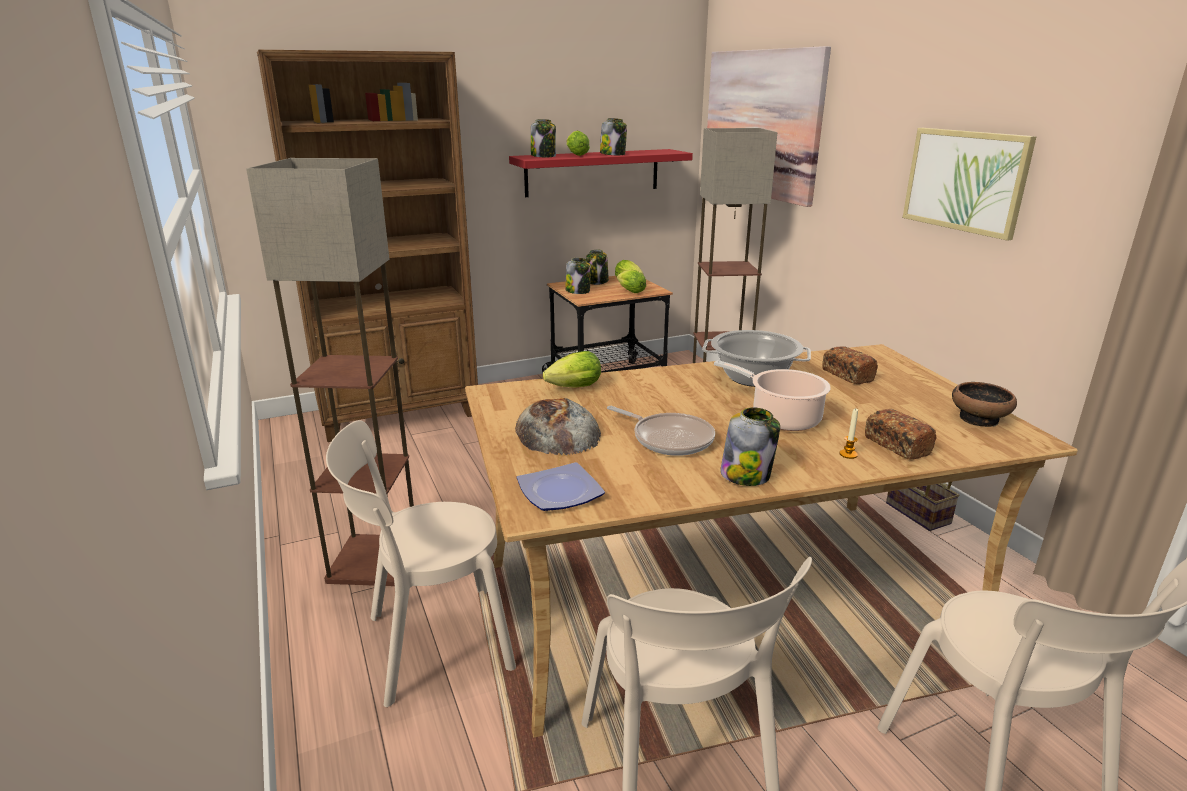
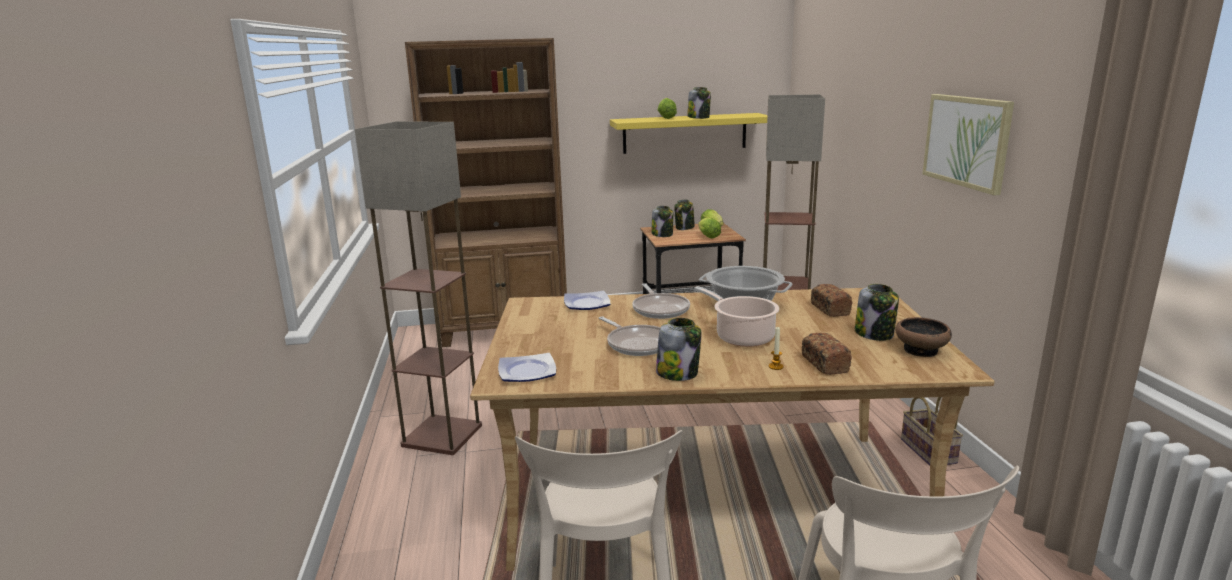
camera: 15 degrees right, 5 degrees down
beige chair [326,420,516,707] -> none
red shelf [509,149,693,197] -> yellow shelf [610,113,767,154]
bread [515,398,601,455] -> none
jar [531,119,556,157] -> jar moved to [855,284,899,341]
lettuce [543,351,601,388] -> plate [564,291,610,310]
picture [707,46,831,207] -> none
none -> frying pan [632,283,690,319]

